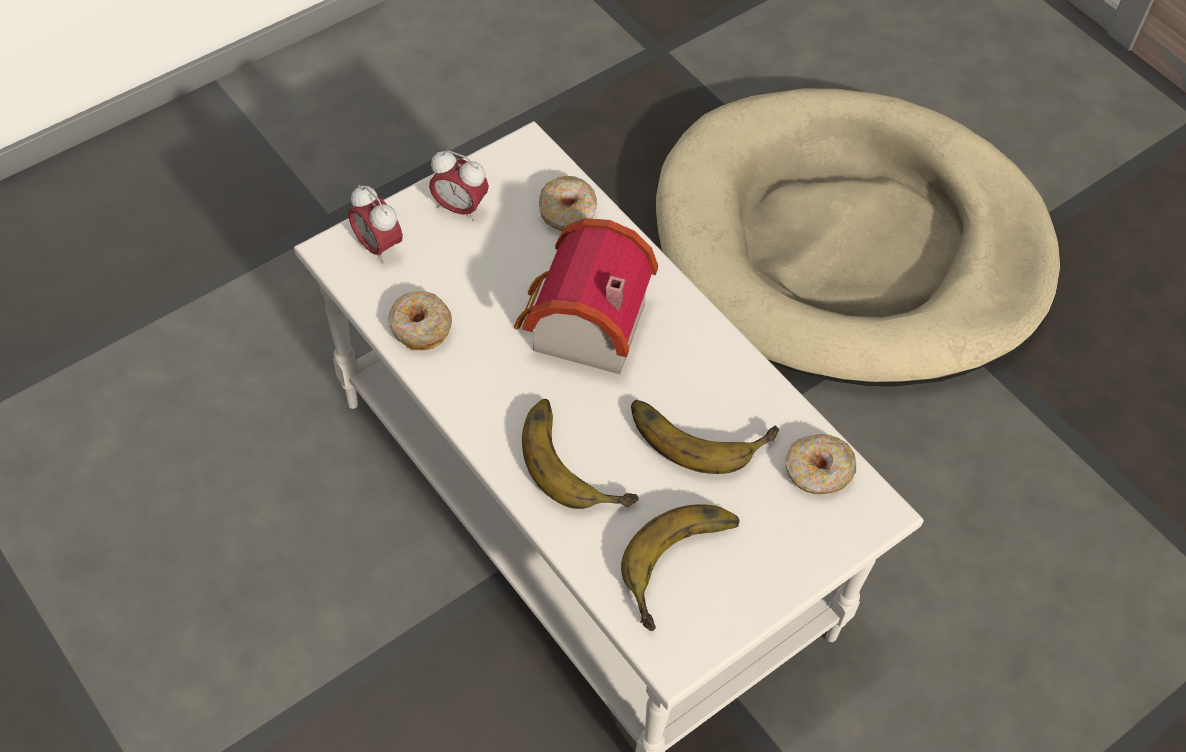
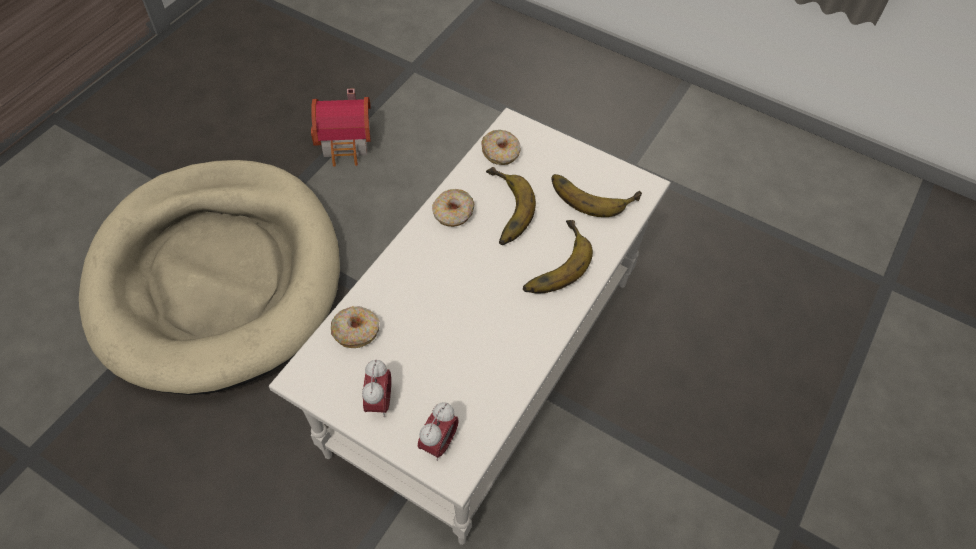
camera: 110 degrees left, 0 degrees up
donut [388,291,452,350] -> donut moved to [432,189,474,227]
toy house [514,218,658,374] -> toy house moved to [311,88,371,167]

